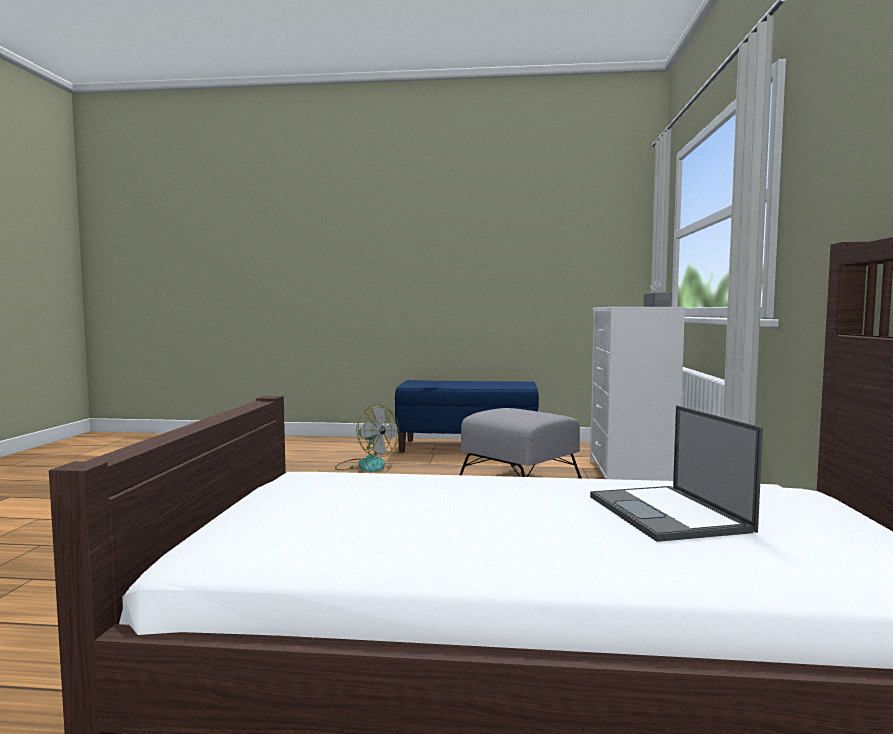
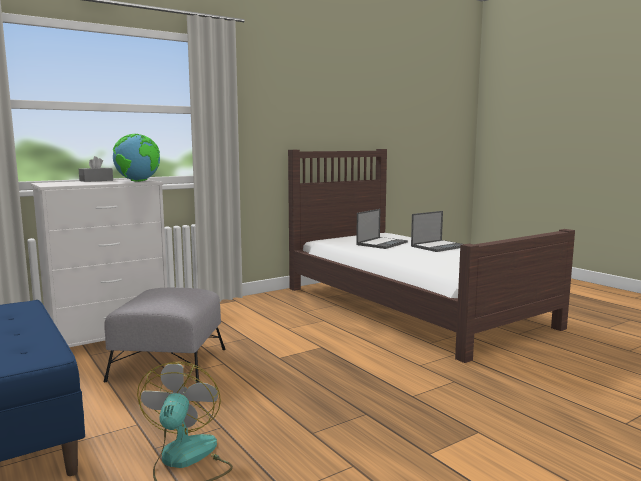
camera: 130 degrees left, 5 degrees up
none -> globe [113,134,160,182]
none -> laptop [411,211,462,252]

